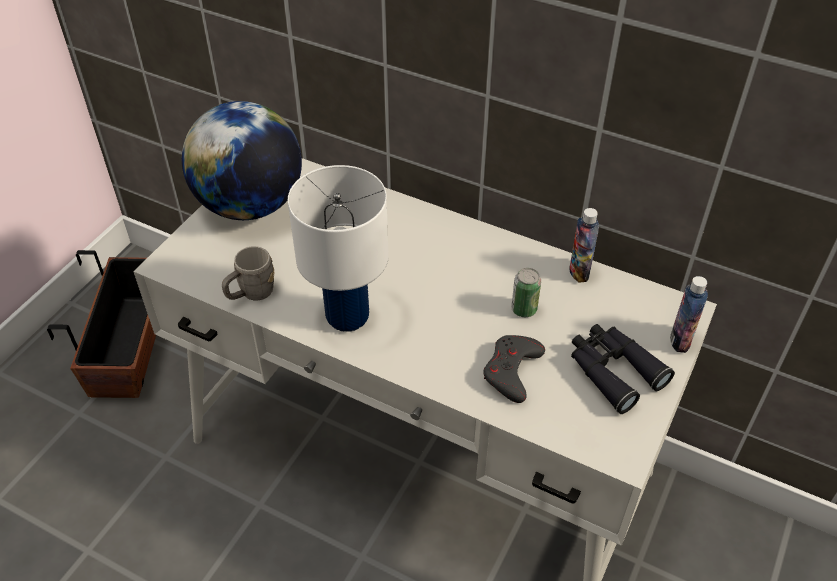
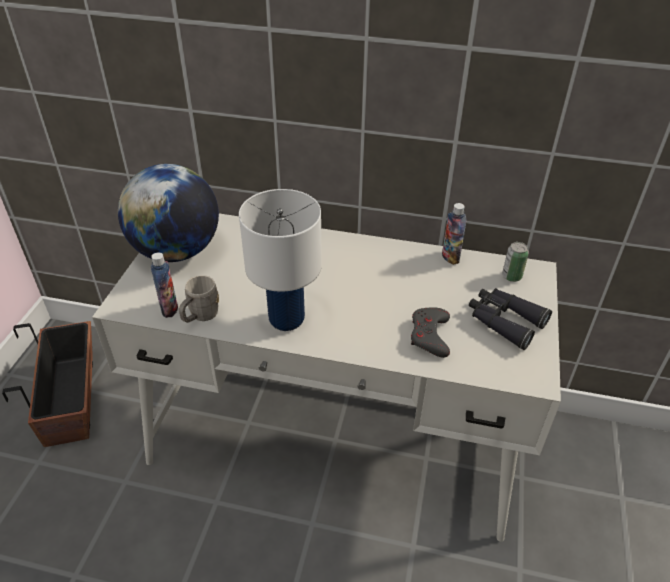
camera: 15 degrees left, 5 degrees down
can [511,268,541,317] -> can moved to [502,242,529,282]
bottle [670,276,708,353] -> bottle moved to [151,252,178,318]

